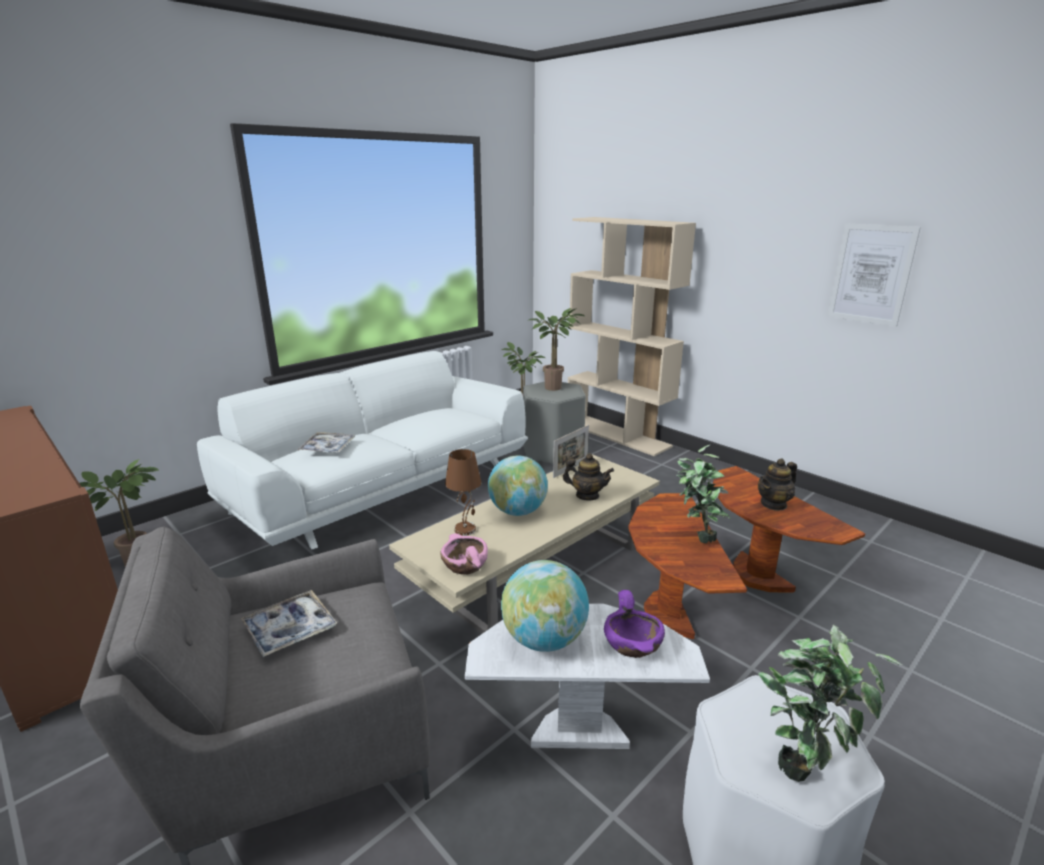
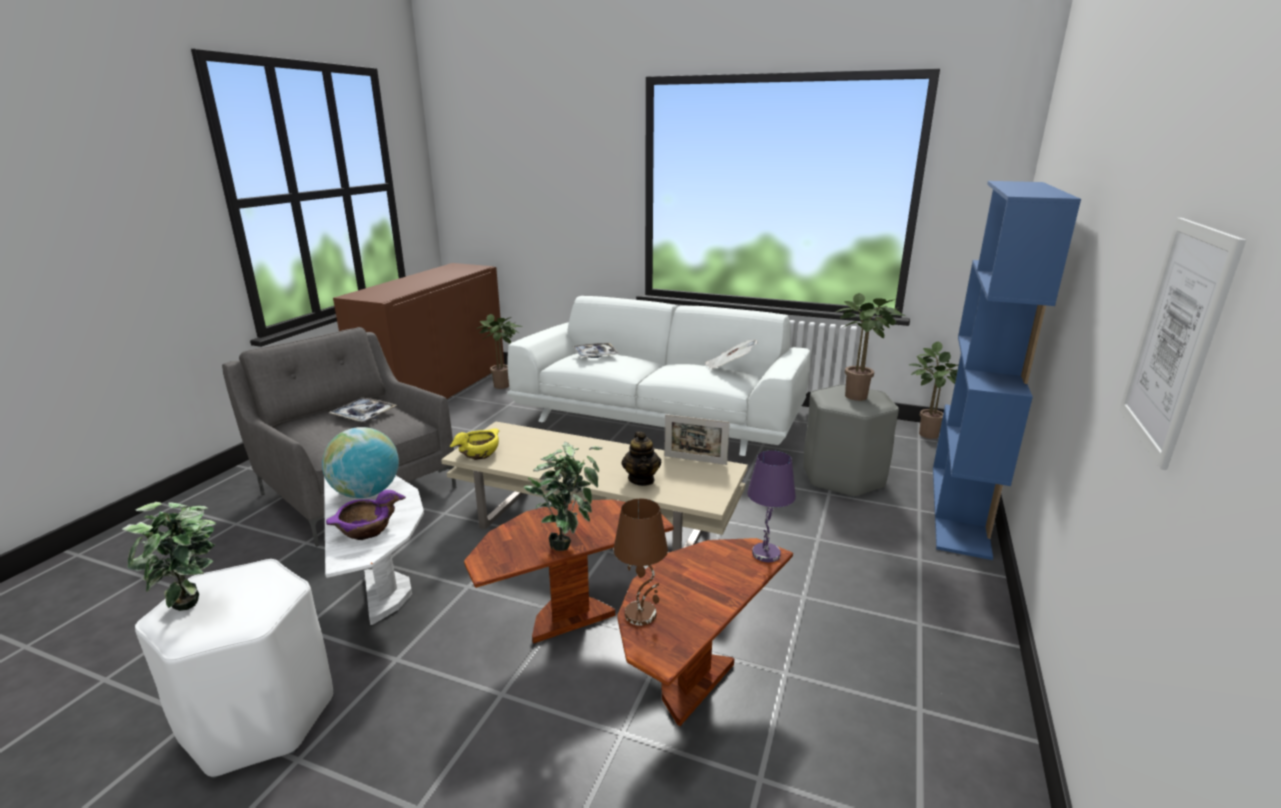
camera: 65 degrees right, 0 degrees up
pink bowl [441,533,488,575] -> yellow bowl [450,428,499,460]
brown table lamp [445,449,481,536] -> brown table lamp moved to [613,499,668,626]
globe [488,455,548,516] -> none
beige bookcase [568,217,696,456] -> blue bookcase [933,181,1081,560]
teapot [758,458,797,511] -> none
none -> newspaper [705,339,758,369]
none -> purple table lamp [747,450,796,562]

